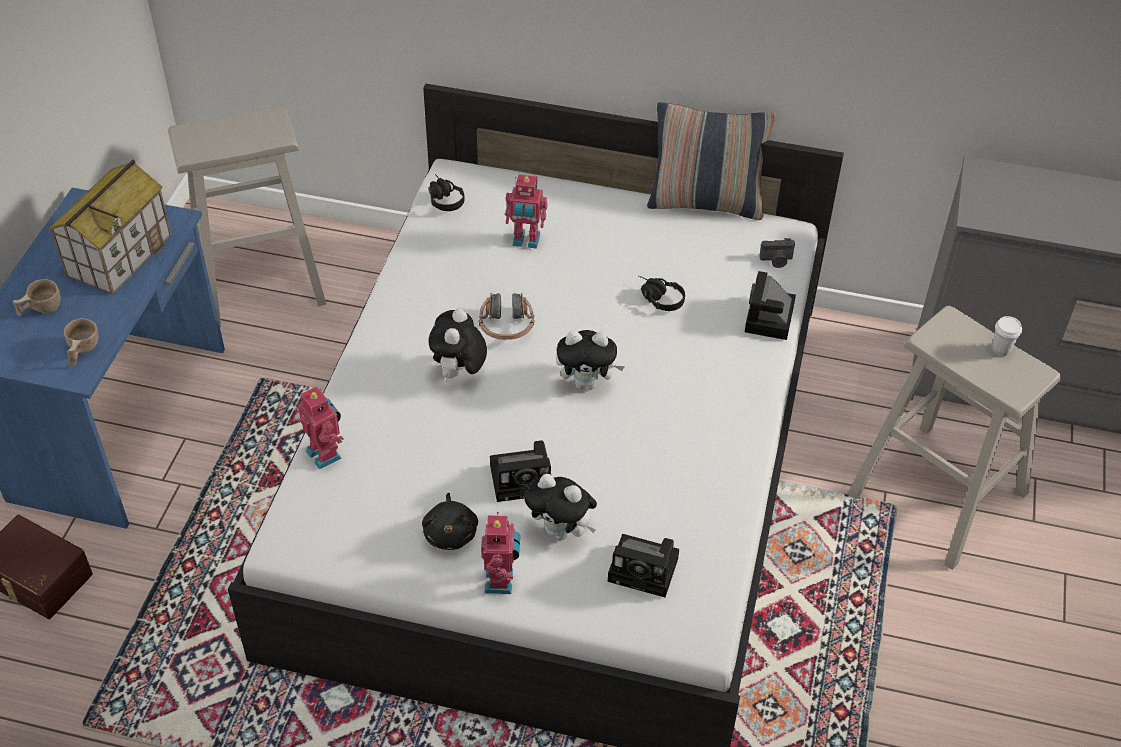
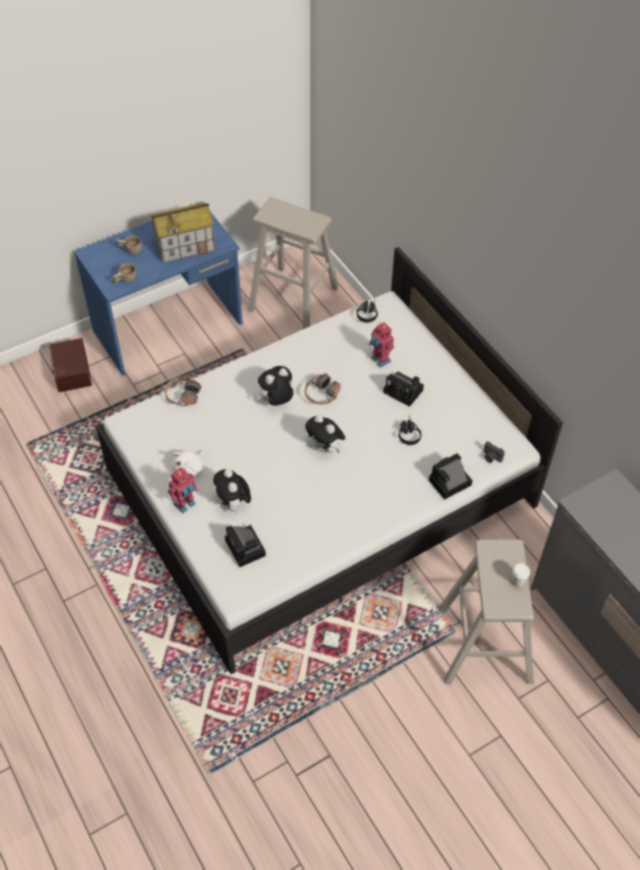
camera: 45 degrees right, 5 degrees up
toy robot [298,386,344,470] -> headphones [164,377,201,406]
black plush toy [422,493,478,550] -> white plush toy [172,450,207,476]
camera [490,440,551,502] -> camera moved to [383,371,424,407]
pillow [647,102,776,220] -> none

